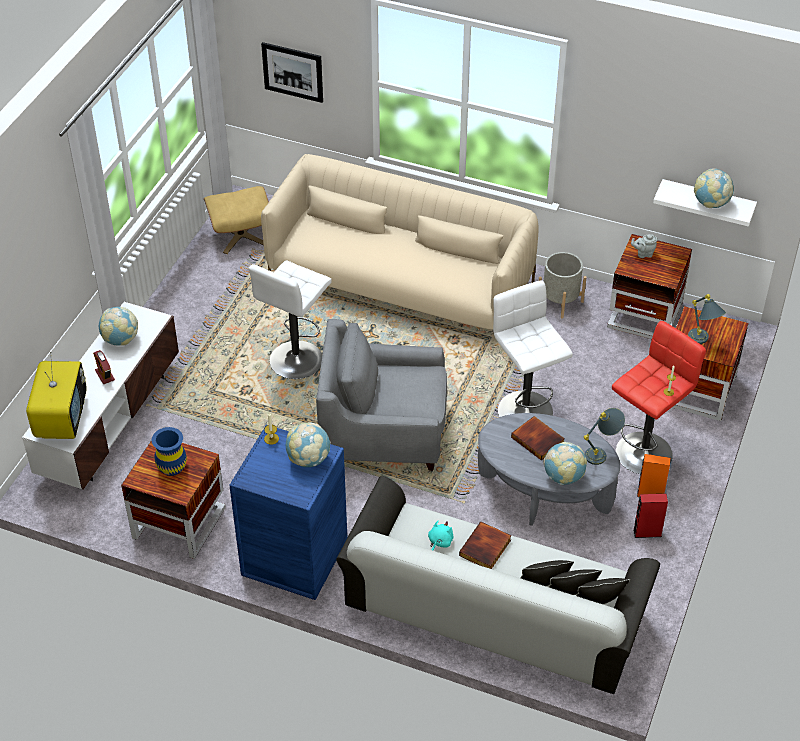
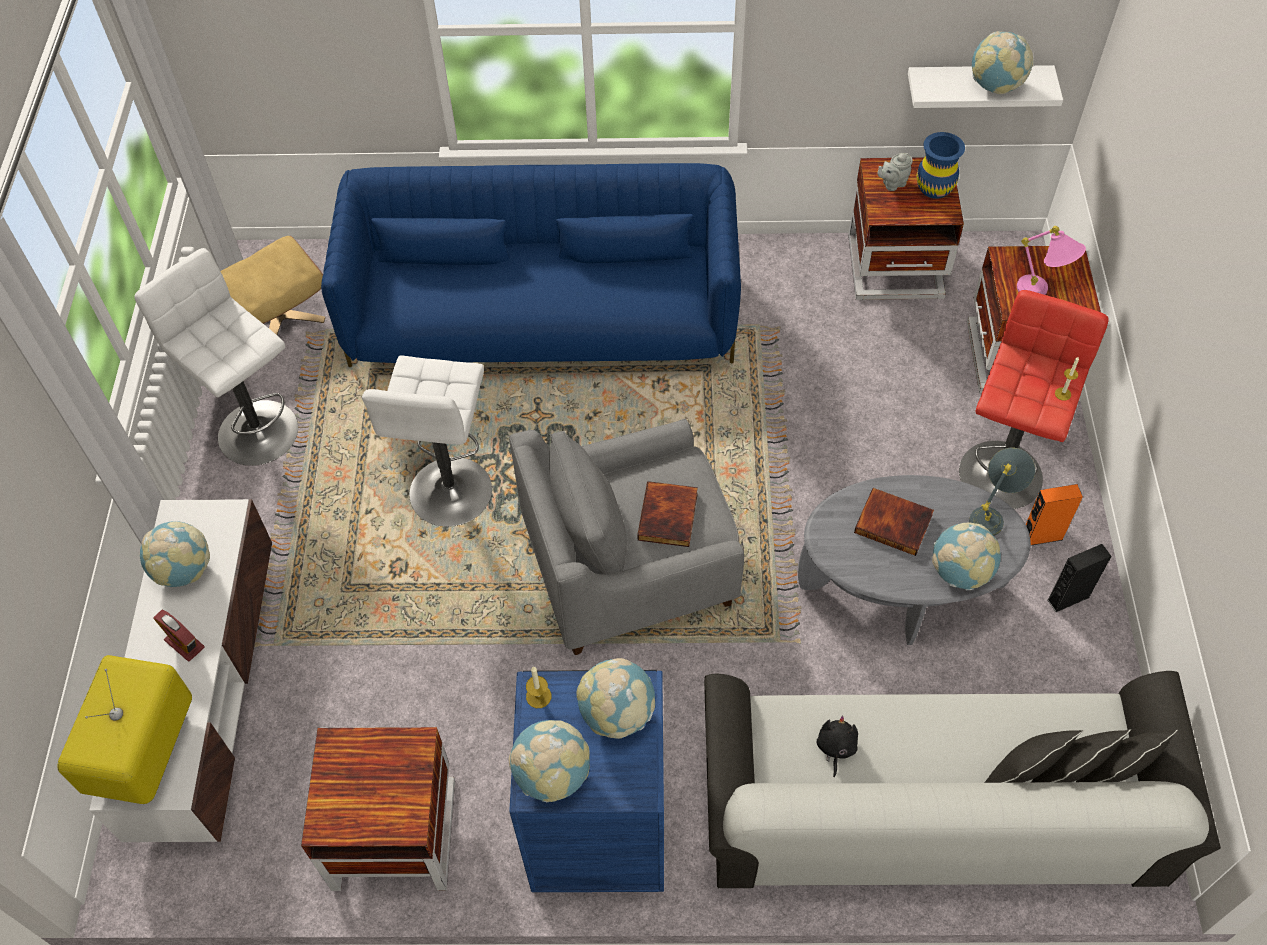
camera: 20 degrees left, 10 degrees up
television [26,352,87,439] -> television turned 150 degrees counterclockwise [58,655,192,804]
blue vase [152,427,187,476] -> blue vase moved to [917,132,965,199]
picture [261,42,323,103] -> none
beige sofa [261,154,538,330] -> blue sofa [321,163,741,367]
turquoise plush toy [428,520,454,550] -> black plush toy [817,716,858,777]
book [459,522,511,569] -> book moved to [637,481,698,547]
white stool [493,280,573,417] -> white stool moved to [134,248,298,466]
grey planter [539,252,587,319] -> none
red speaker [633,494,668,538] -> black speaker [1047,544,1111,612]
grey table lamp [688,294,726,344] -> pink table lamp [1017,226,1086,295]
none -> globe [509,720,590,802]

